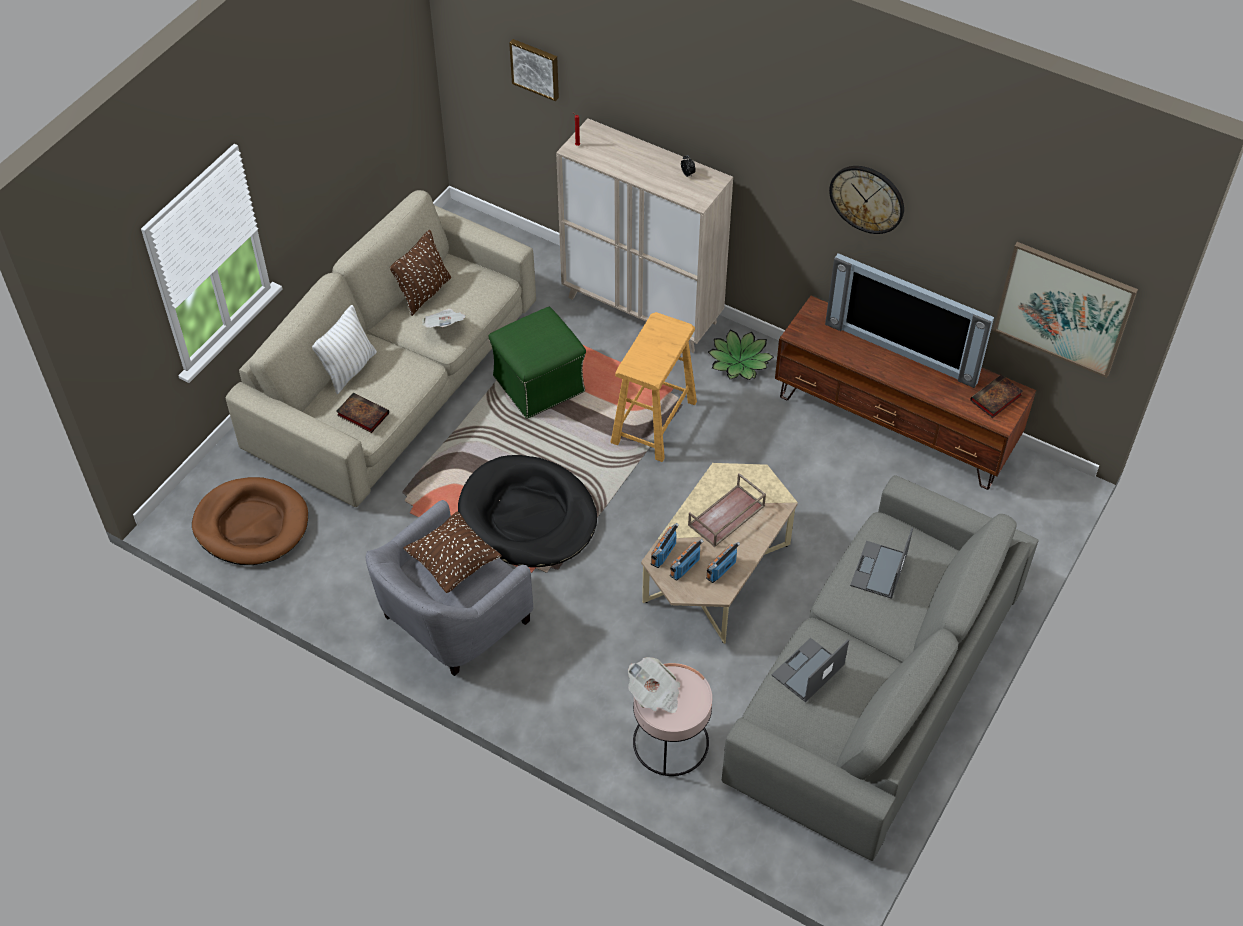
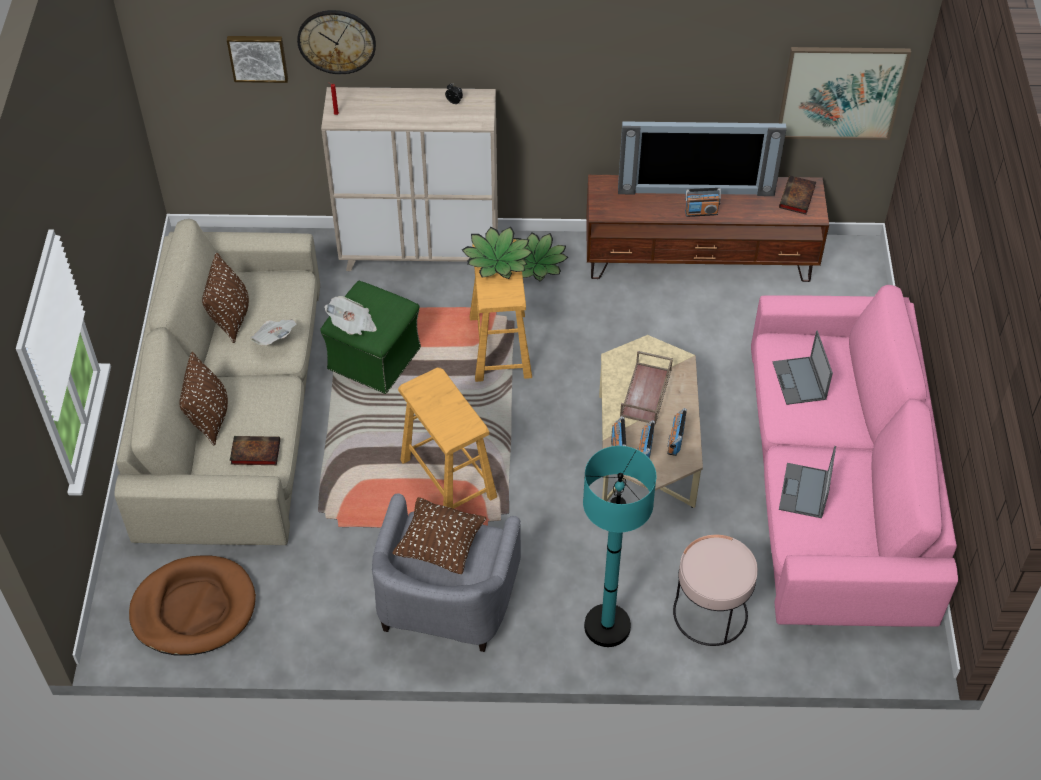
camera: 30 degrees left, 0 degrees up
white pillow [312,305,377,394] -> brown pillow [179,352,228,445]
black dog bed [458,455,597,568] -> beige stool [398,368,497,509]
newspaper [628,657,680,713] -> newspaper moved to [325,296,377,335]
grey sofa [722,475,1039,861] -> pink sofa [751,285,958,627]
wall clock [829,166,904,234] -> wall clock moved to [297,10,376,74]
none -> potted plant [462,227,532,279]
none -> turquoise floor lamp [583,446,656,647]
none -> radio [685,188,721,217]

